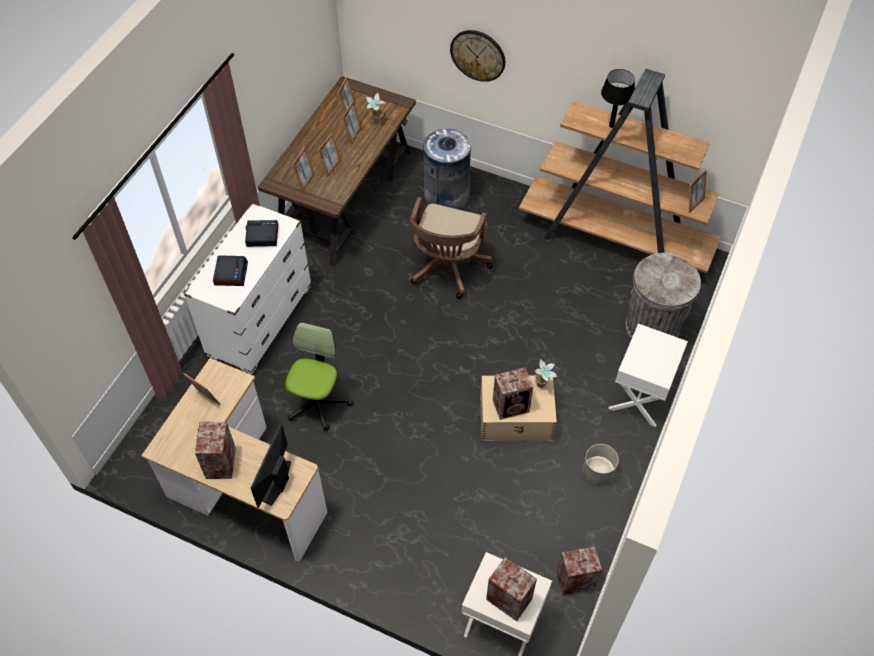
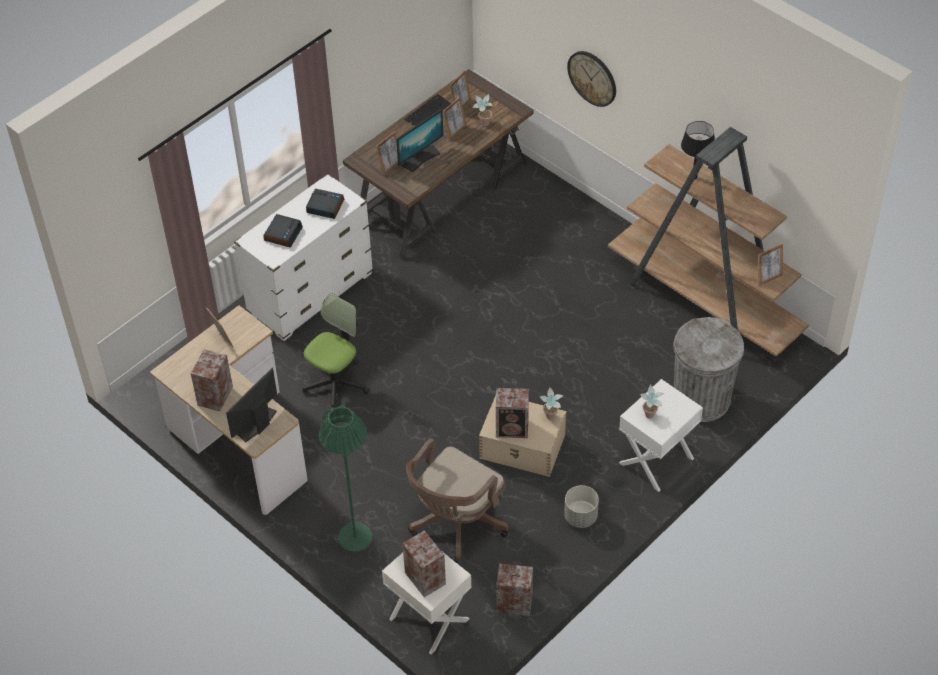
camera: 20 degrees right, 5 degrees down
picture frame [318,133,341,177] -> monitor [396,109,443,172]
brown office chair [410,197,492,299] -> brown office chair moved to [406,438,509,563]
grey trash can [423,128,471,210] -> none
none -> green floor lamp [319,404,373,552]
none -> keyboard [404,94,451,126]
none -> potted plant [640,385,664,418]

